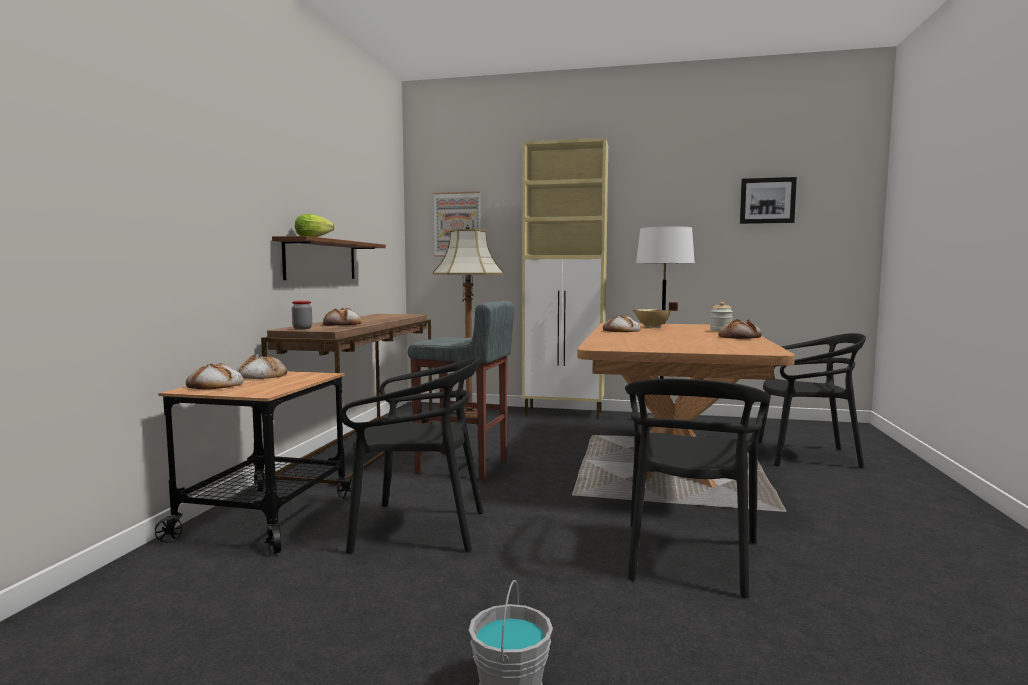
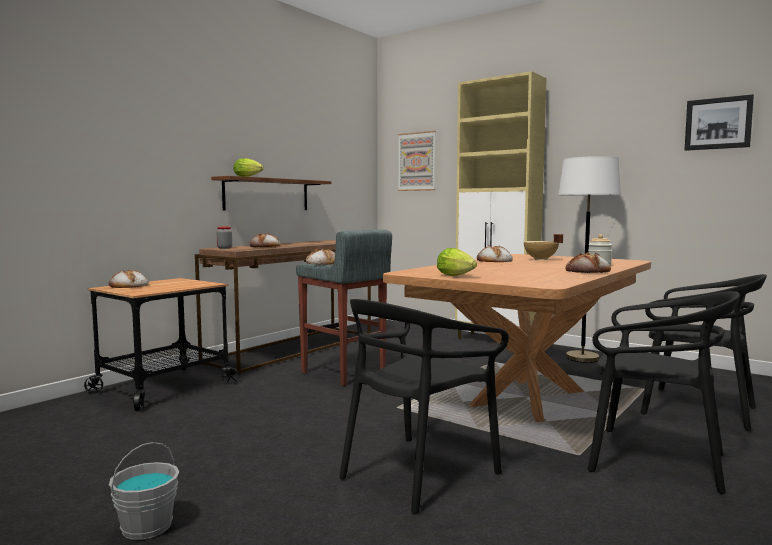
camera: 25 degrees right, 0 degrees up
bread [237,355,287,379] -> bread moved to [306,248,335,265]
black chair [340,357,484,554] -> black chair moved to [587,291,740,494]
floor lamp [433,224,504,418] -> none
none -> lettuce [437,248,477,276]

